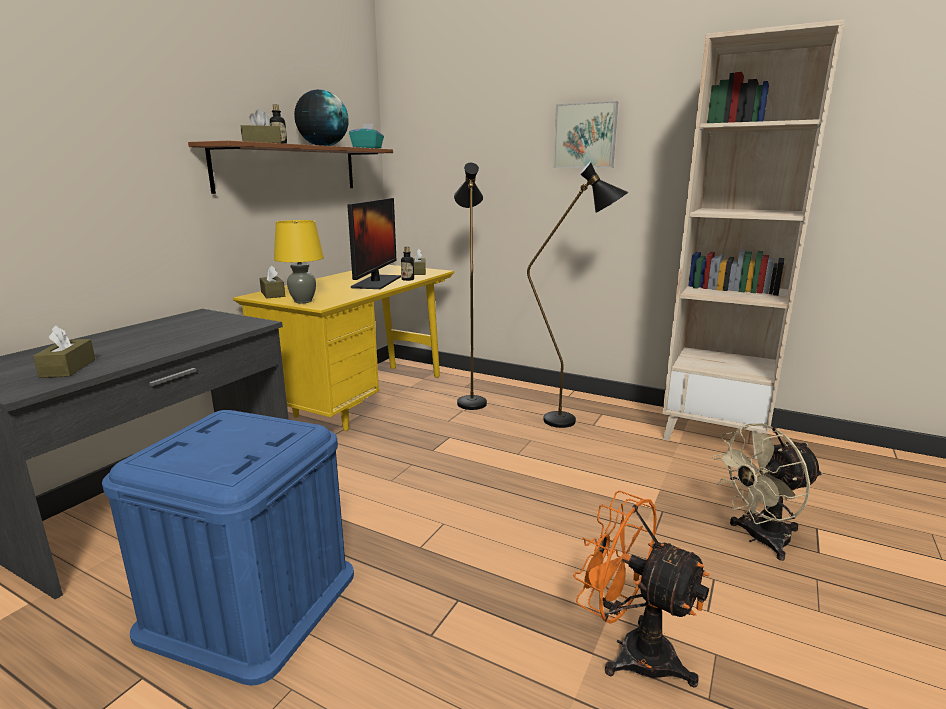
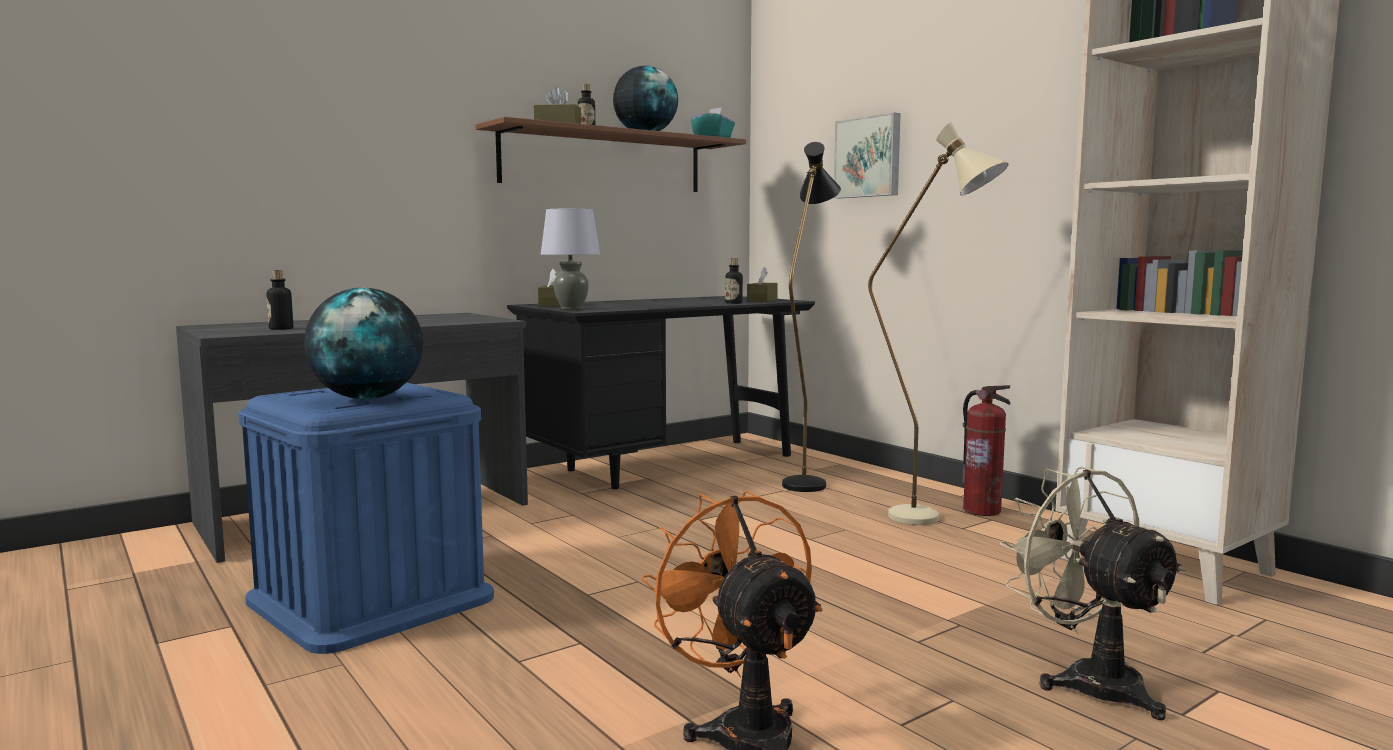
camera: 25 degrees right, 10 degrees down
brown tissue box [33,325,95,378] -> bottle [266,270,293,330]
yellow desk [233,265,454,431] -> black desk [507,296,815,489]
yellow table lamp [274,220,324,303] -> grey table lamp [541,209,600,309]
monitor [347,198,401,289] -> none
black floor lamp [527,162,628,428] -> beige floor lamp [868,122,1009,525]
picture [553,101,618,168] -> picture moved to [834,112,900,198]
beige fan [712,423,823,561] -> beige fan turned 60 degrees clockwise [1000,466,1186,720]
none -> globe [304,288,423,399]
none -> fire extinguisher [962,385,1011,516]

